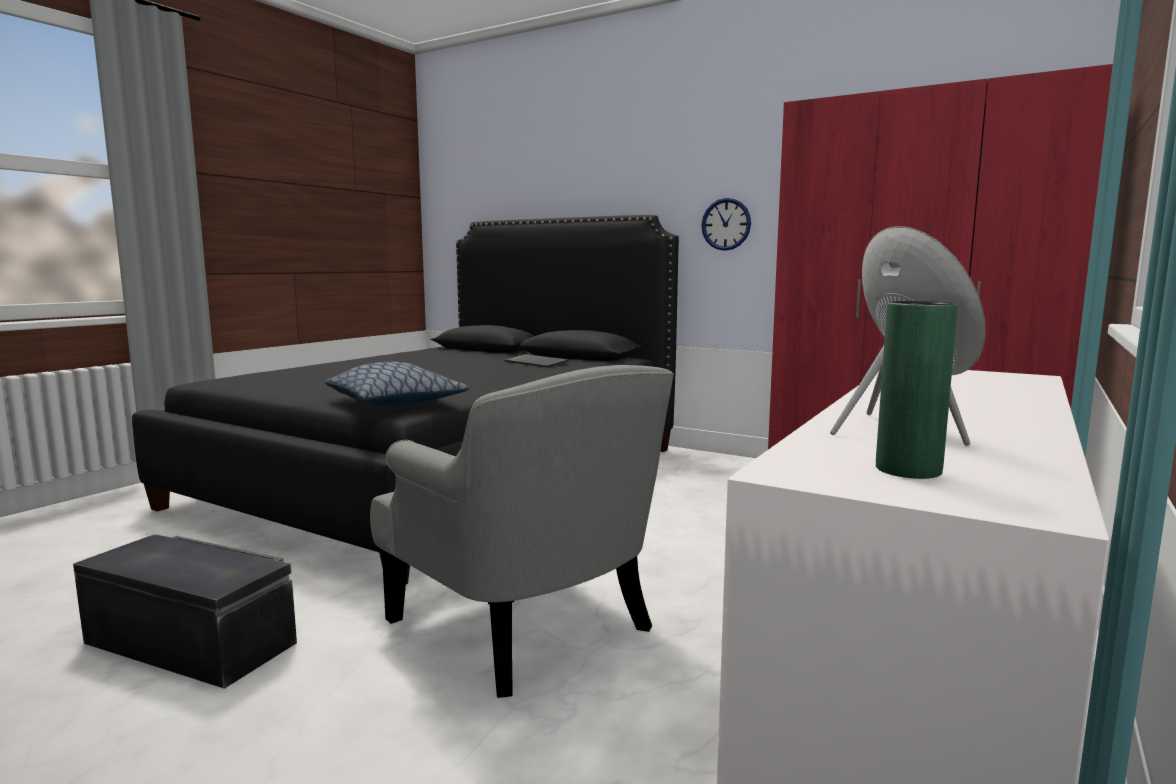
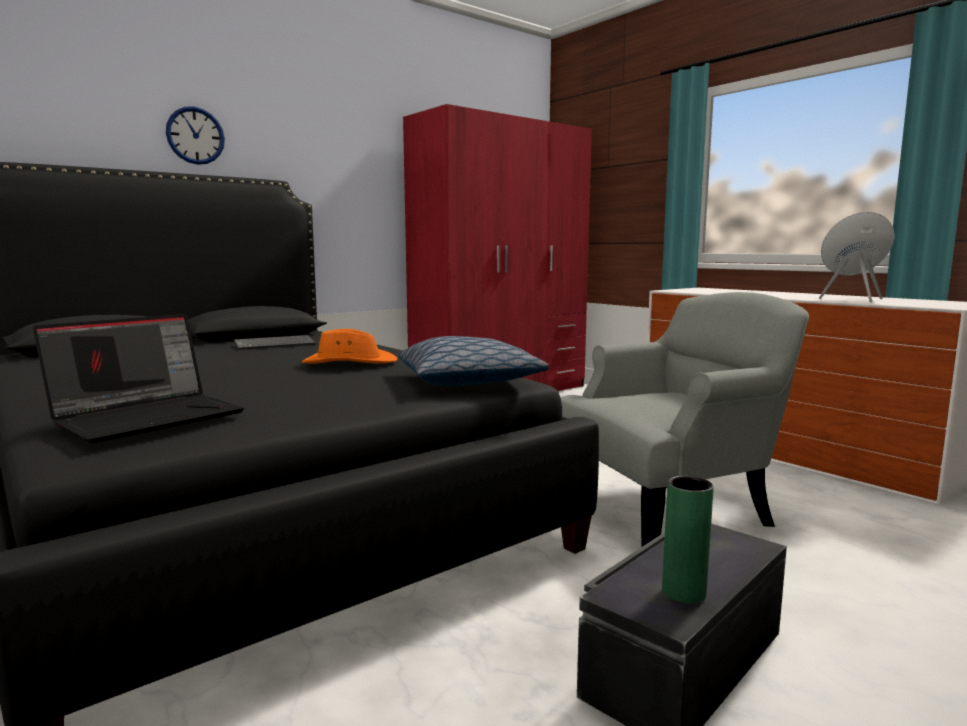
camera: 70 degrees left, 0 degrees up
wall clock [701,198,751,251] -> wall clock moved to [166,106,225,165]
green vase [876,301,958,479] -> green vase moved to [662,476,714,604]
none -> laptop [33,314,244,443]
none -> orange hat [302,329,398,364]

